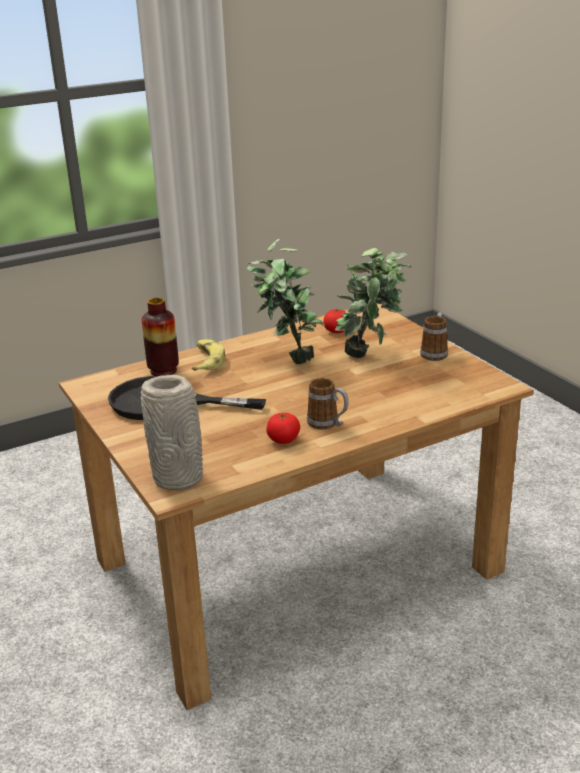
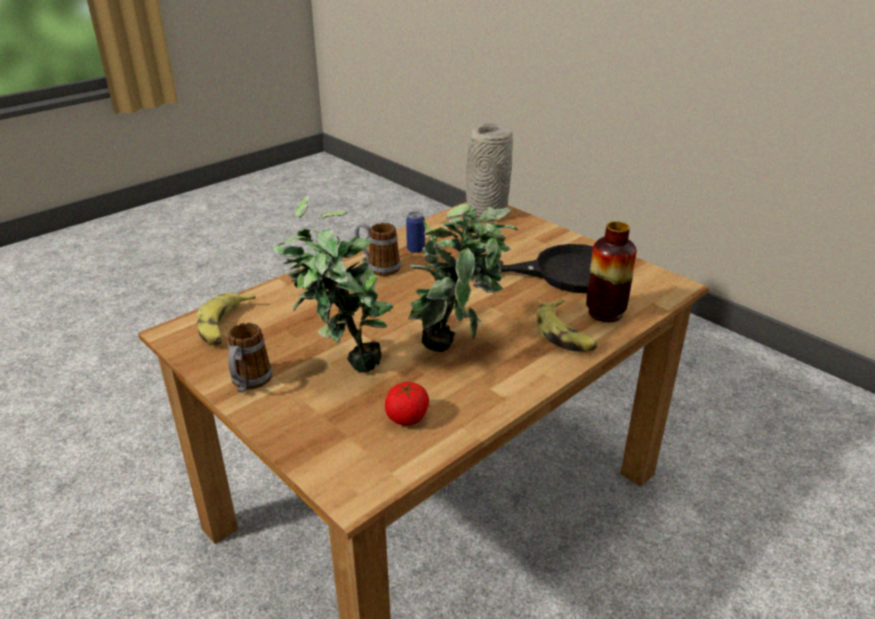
camera: 165 degrees right, 5 degrees up
tomato [266,413,300,444] -> can [406,211,425,253]
none -> banana [197,293,256,345]

